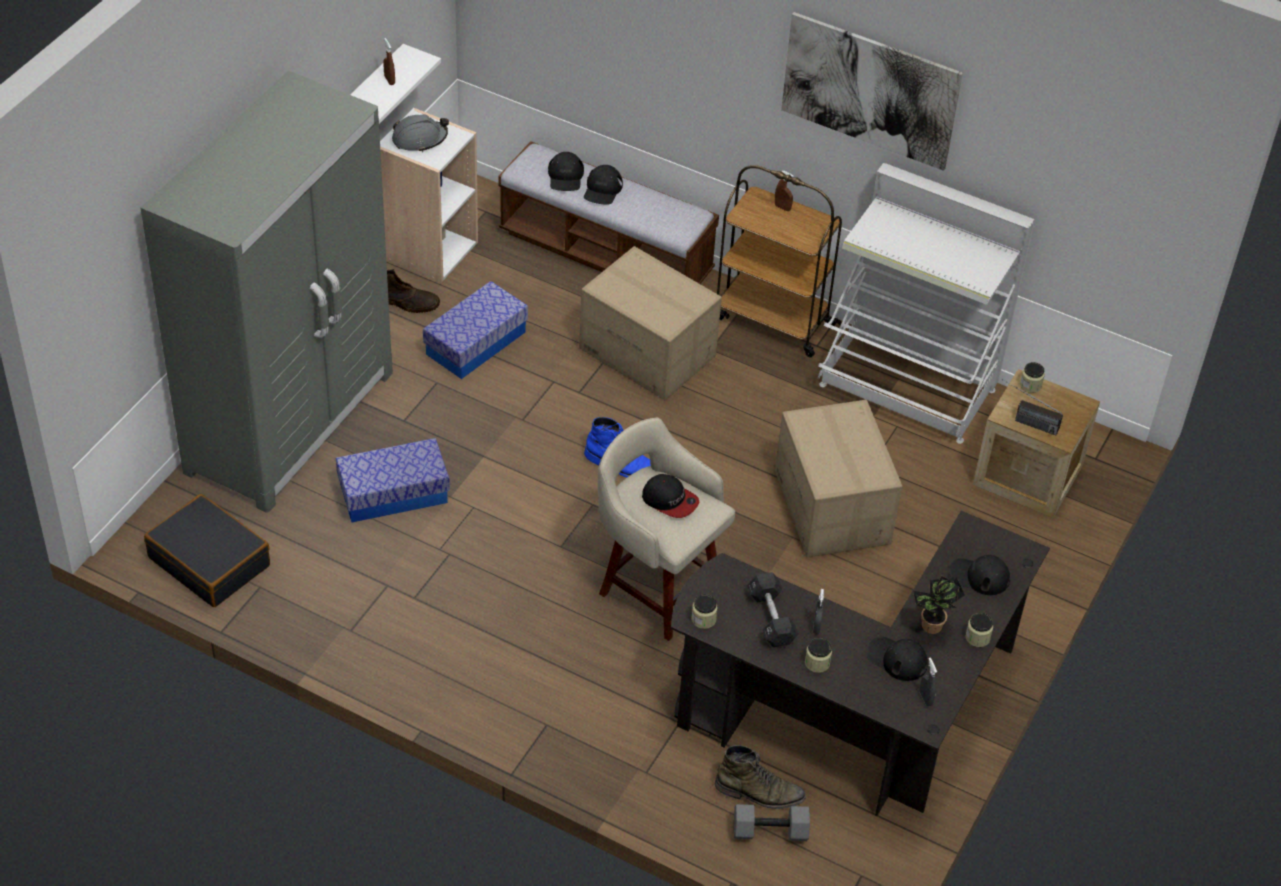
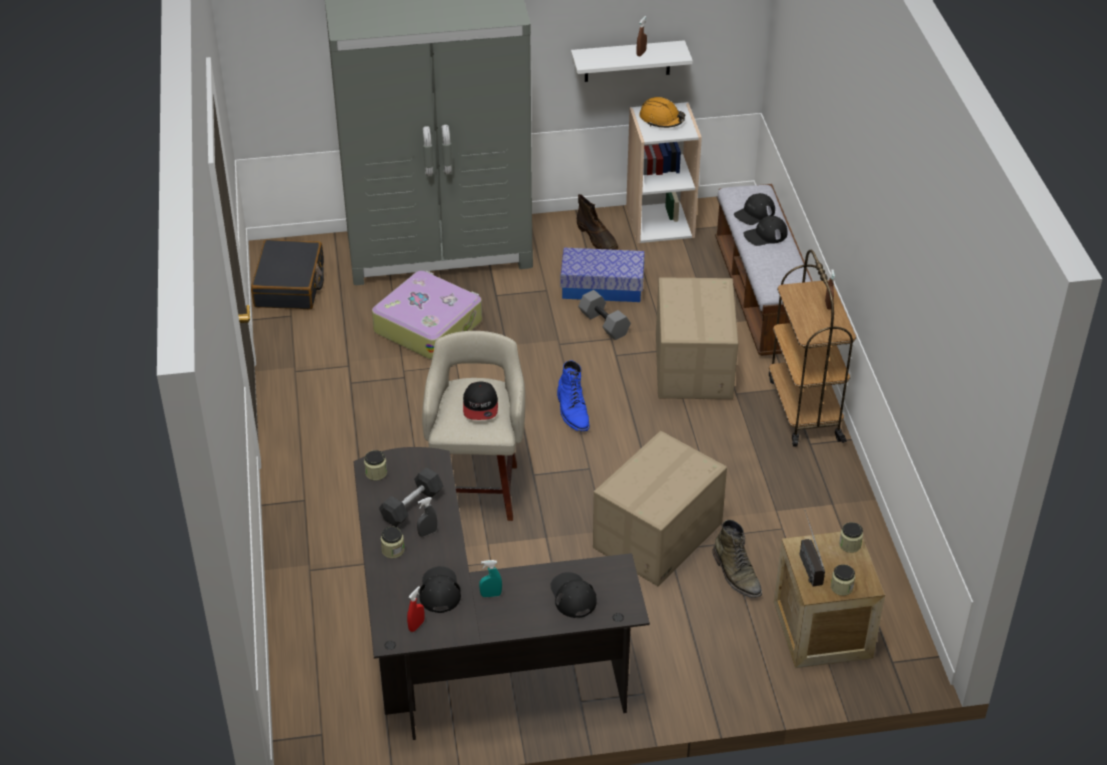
camera: 55 degrees right, 5 degrees down
storage box [336,438,450,522] -> suitcase [372,270,482,360]
grey hard hat [392,114,449,152] -> orange hard hat [639,97,685,128]
green boot [715,745,806,809] -> green boot moved to [712,520,762,598]
grey dumbbell [734,804,810,841] -> grey dumbbell moved to [578,290,631,340]
picture [781,12,963,171] -> none
white shoe rack [818,163,1035,444] -> none
potted plant [913,576,965,634] -> turquoise spray bottle [479,560,502,597]
grey spray bottle [920,658,937,706] -> red spray bottle [407,586,425,632]
jar [965,613,993,647] -> jar moved to [831,564,855,596]

